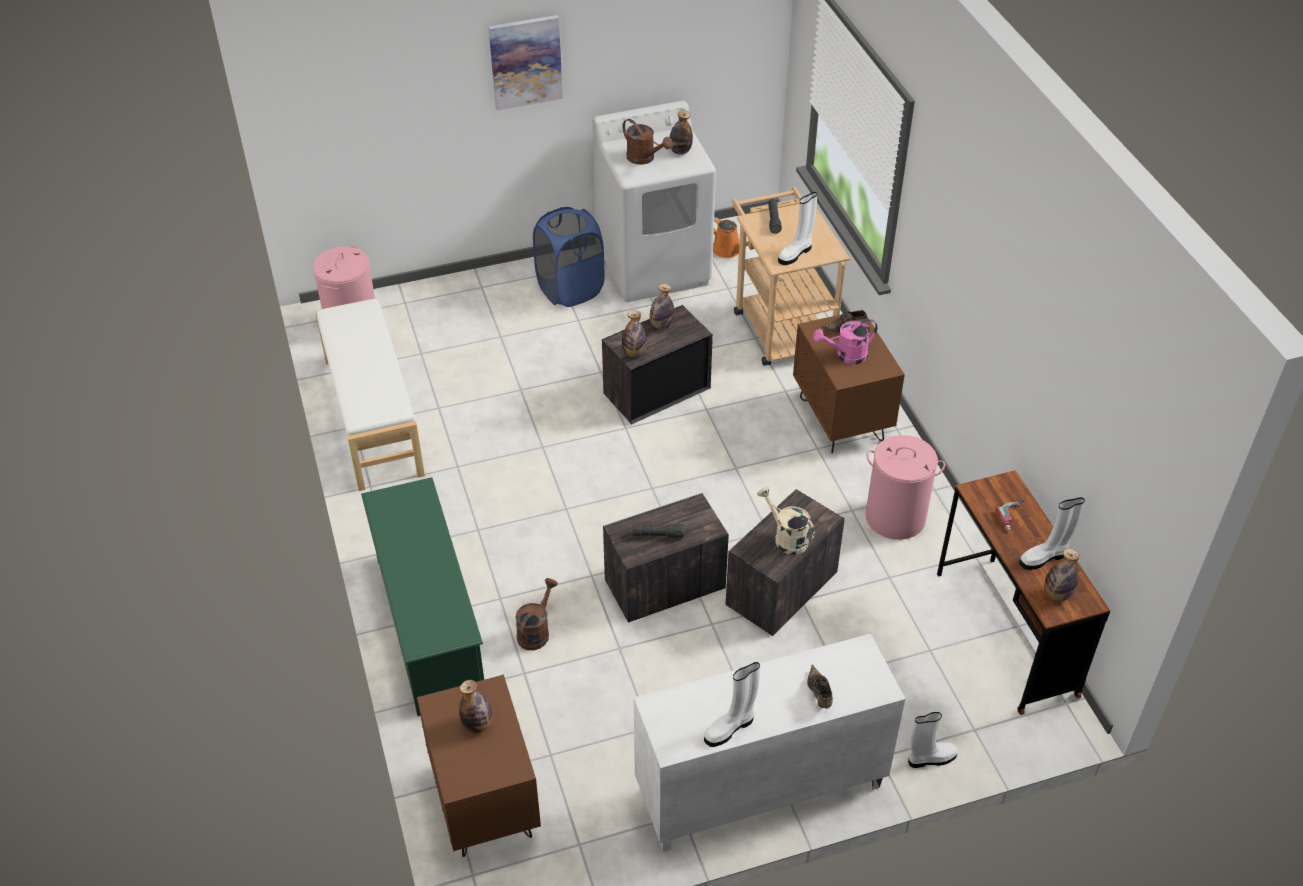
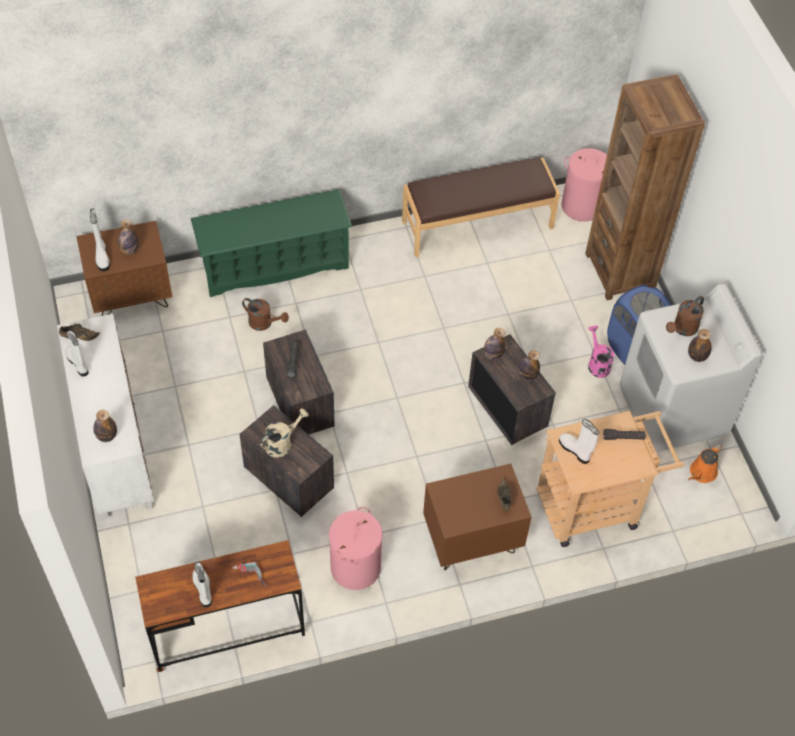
camera: 90 degrees right, 10 degrees up
white bench [315,298,425,491] -> brown bench [402,157,560,257]
picture [489,15,563,110] -> none
brown shoe [807,664,833,708] -> brown shoe moved to [59,324,100,341]
pink watering can [813,319,877,364] -> pink watering can moved to [588,325,614,378]
white boot [908,712,958,768] -> white boot moved to [90,209,110,272]
bottle [1044,548,1080,601] -> bottle moved to [93,410,117,442]
none -> brown bookcase [585,74,705,300]

